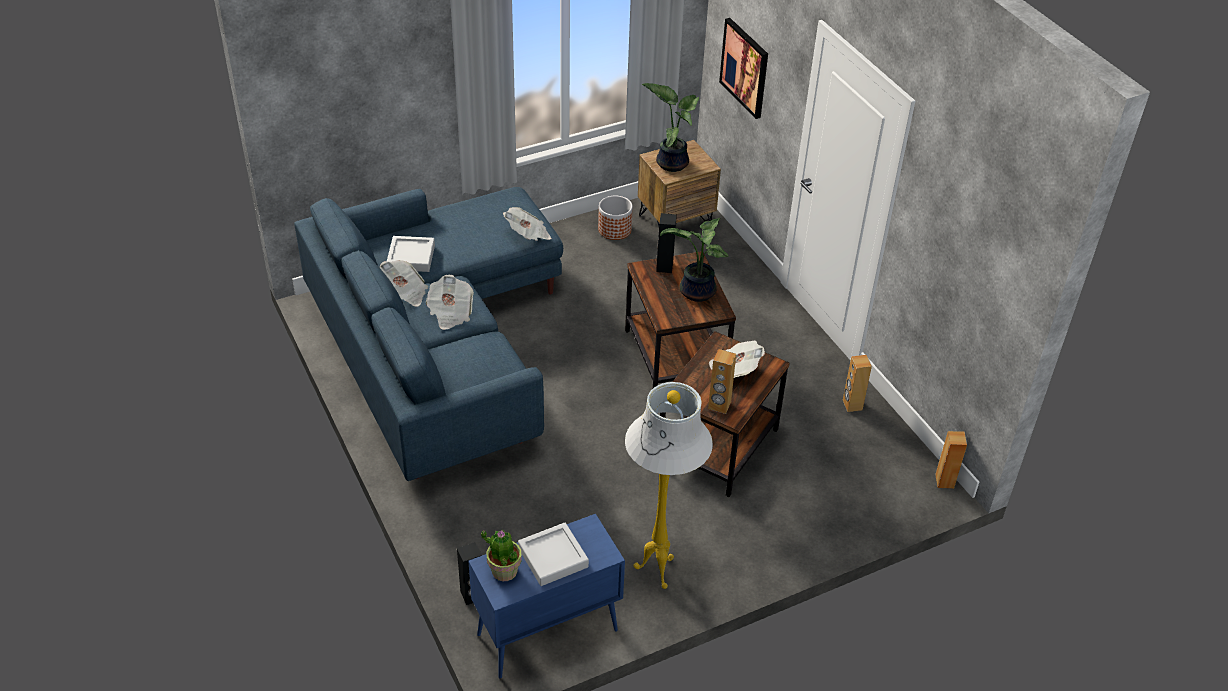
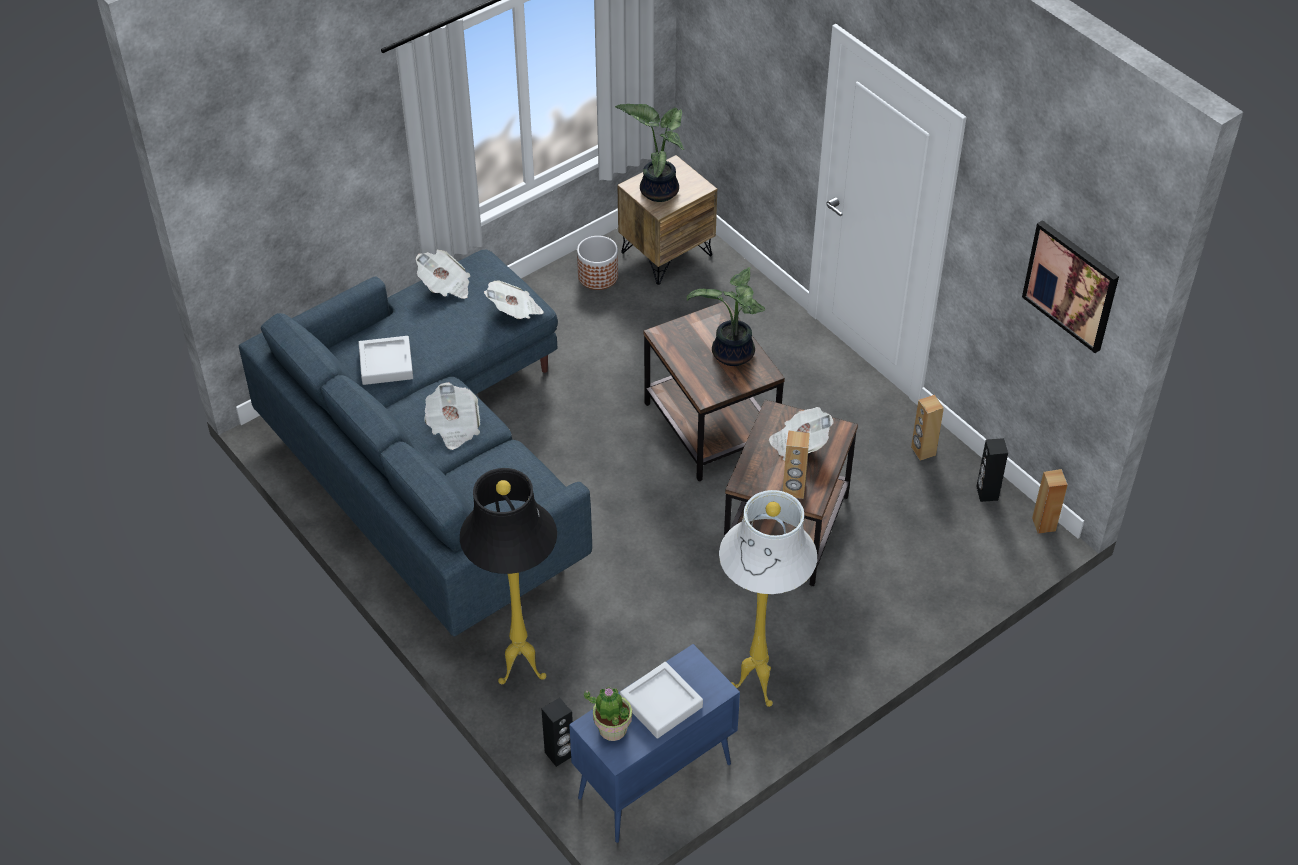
camera: 10 degrees left, 5 degrees up
newspaper [380,260,428,307] -> newspaper moved to [416,250,470,299]
black speaker [656,213,677,273] -> black speaker moved to [976,438,1008,502]
picture [719,18,768,119] -> picture moved to [1022,220,1119,353]
none -> black floor lamp [460,468,557,684]

